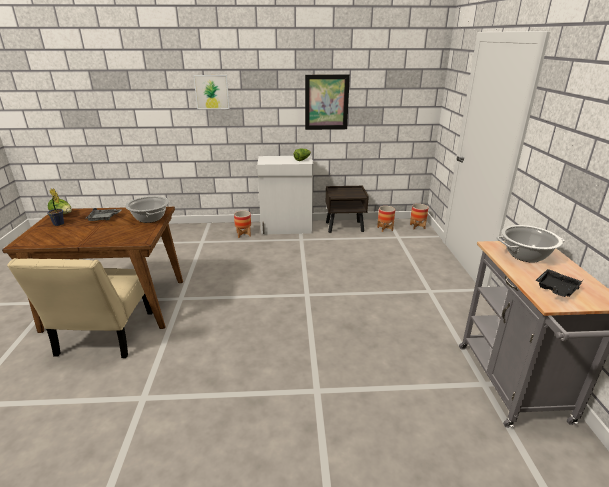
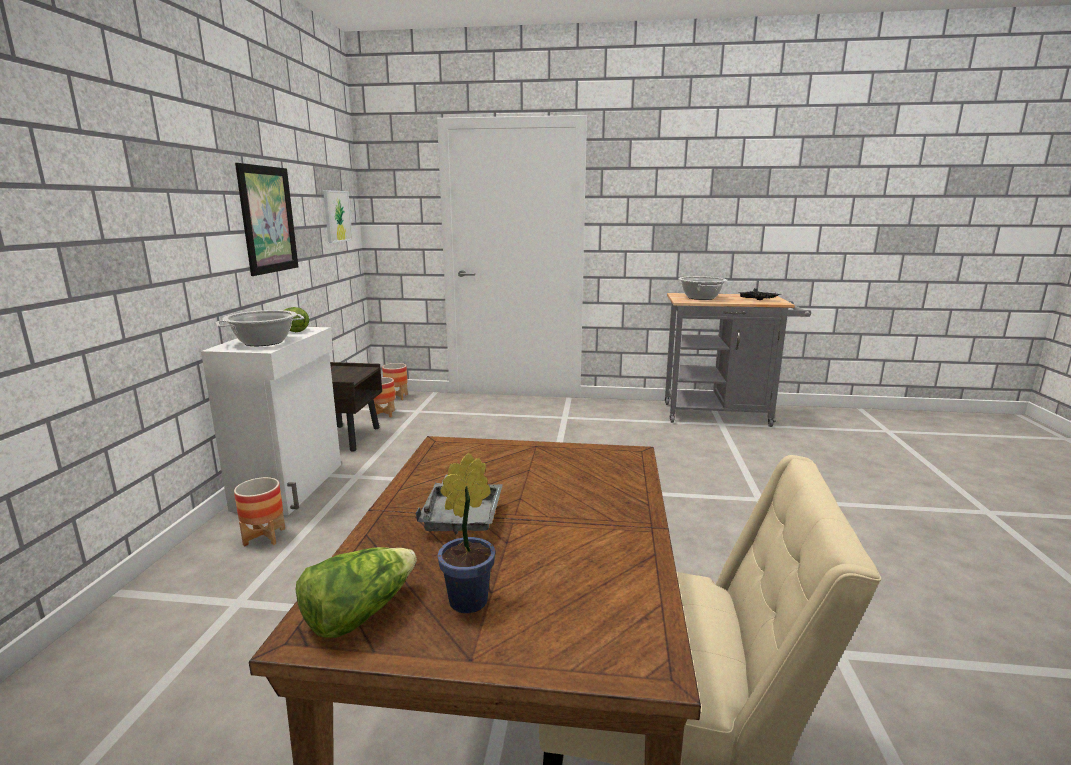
camera: 80 degrees left, 10 degrees down
cooking pot [125,196,169,223] -> cooking pot moved to [216,310,304,346]
picture [193,75,230,109] -> picture moved to [323,190,353,243]

